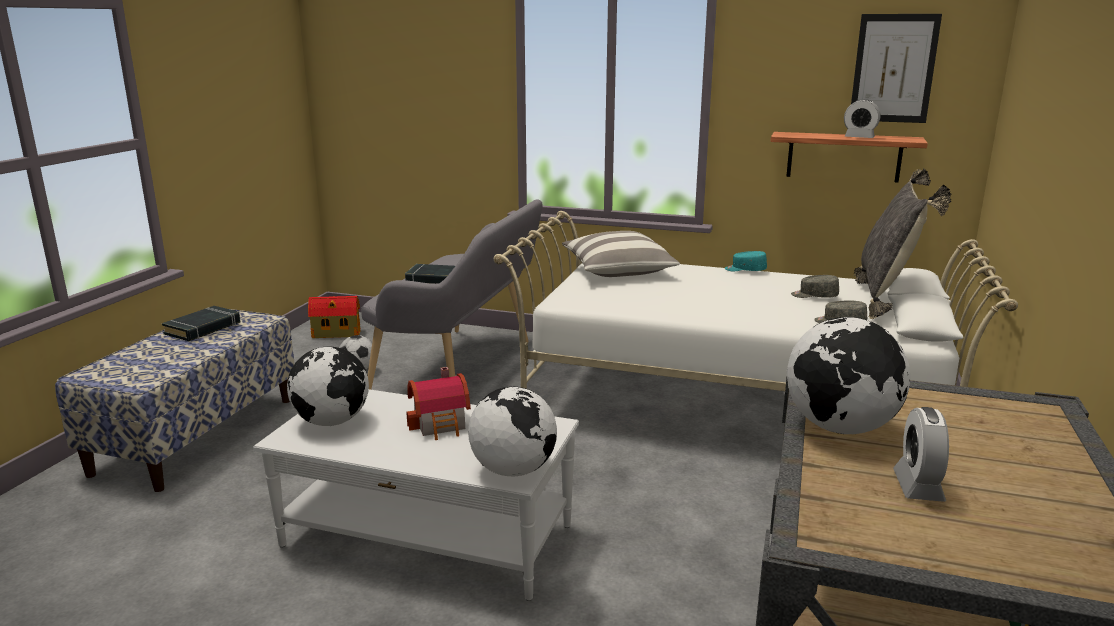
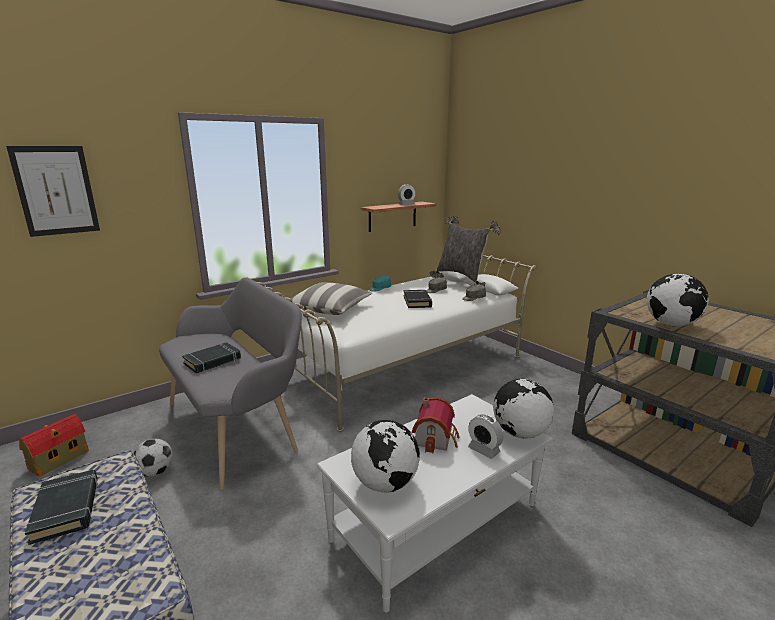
camera: 55 degrees left, 0 degrees up
picture [851,14,942,123] -> picture moved to [6,146,100,237]
alarm clock [893,407,949,502] -> alarm clock moved to [468,414,504,459]
none -> black book [404,290,432,308]

